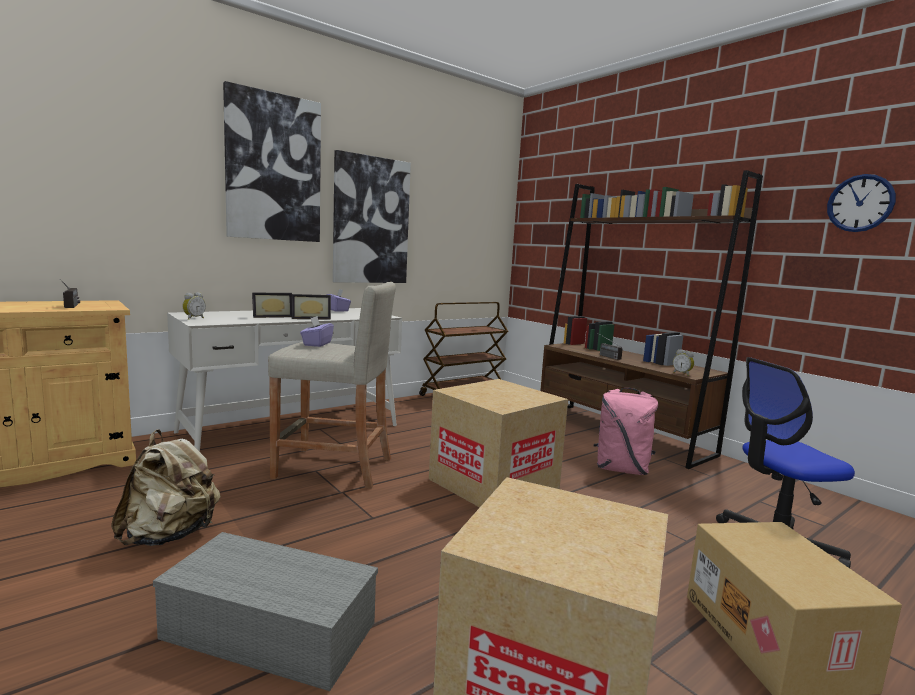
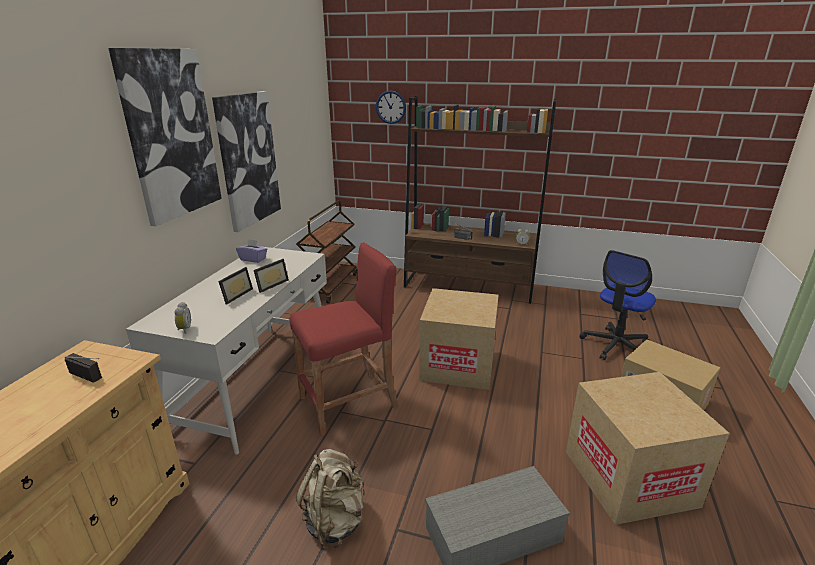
camera: 35 degrees left, 15 degrees up
beige stool [268,282,396,489] -> red stool [289,242,399,436]
purple tissue box [300,316,334,347] -> none
pink backpack [594,388,658,475] -> none
wall clock [827,174,896,232] -> wall clock moved to [376,90,406,124]

